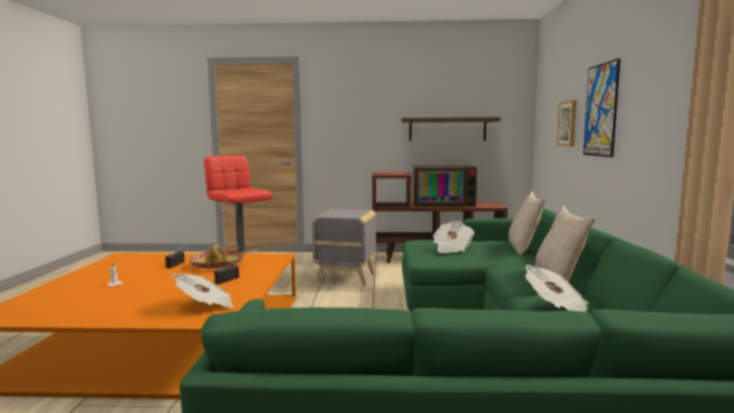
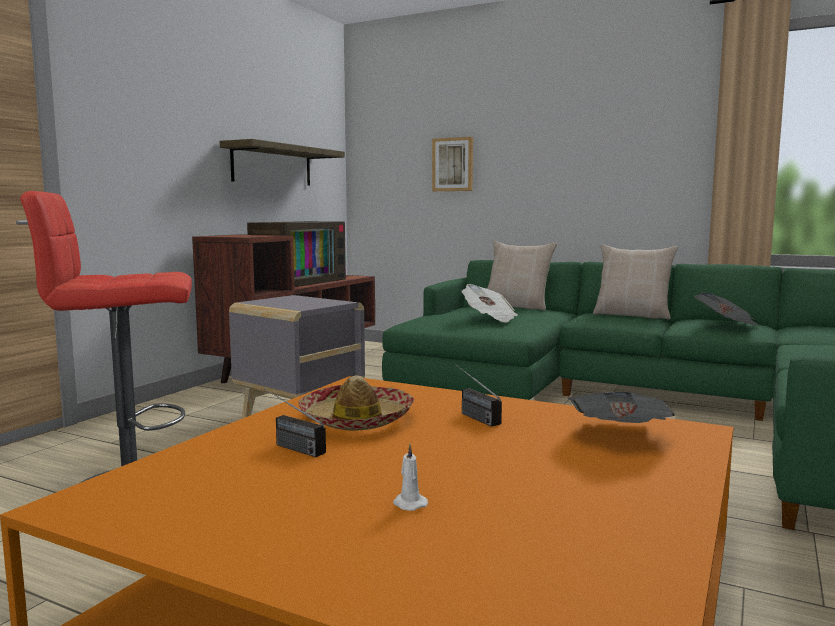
camera: 65 degrees left, 0 degrees up
picture [583,58,621,157] -> none

